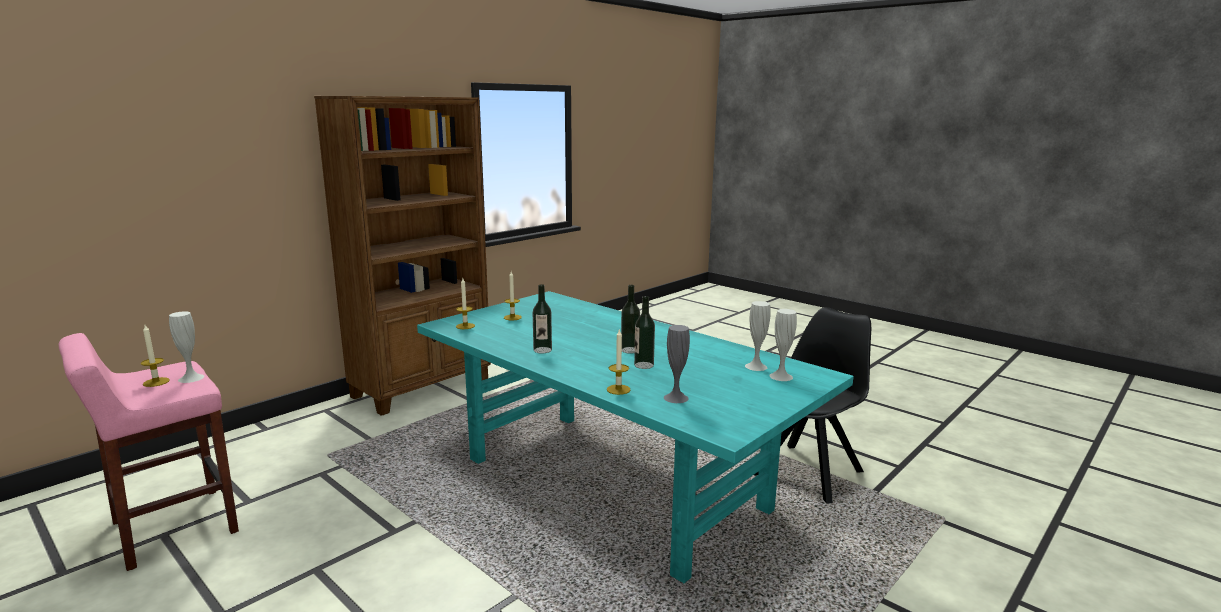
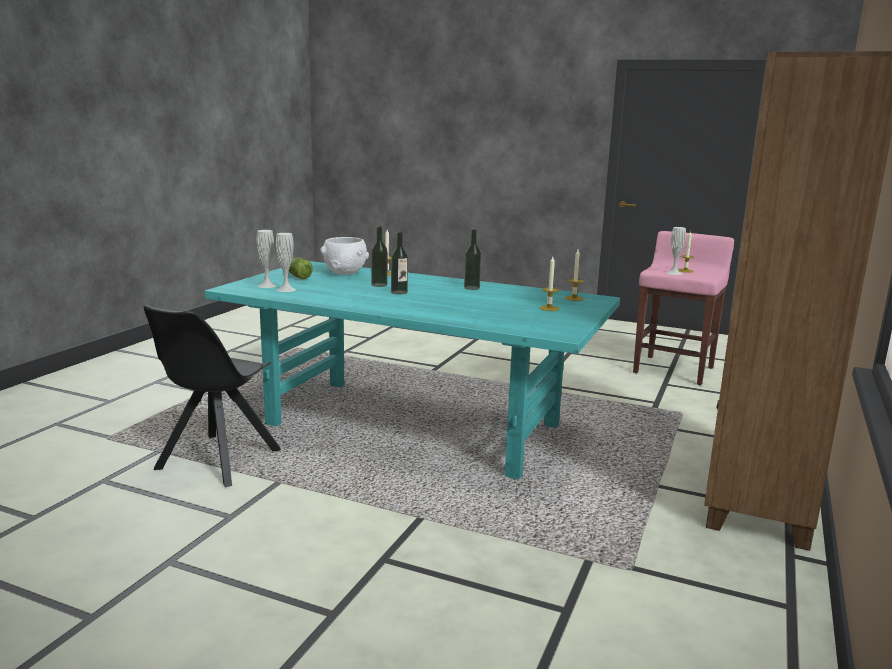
camera: 160 degrees right, 0 degrees up
grey vase [664,325,690,403] -> white bowl [320,237,369,275]
none -> lettuce [289,258,313,279]

